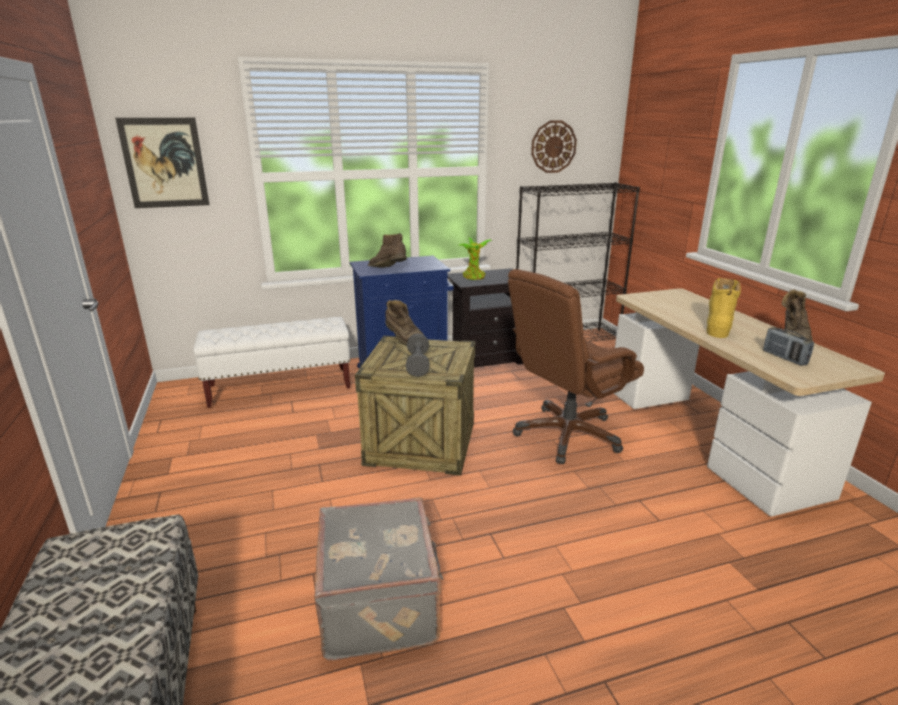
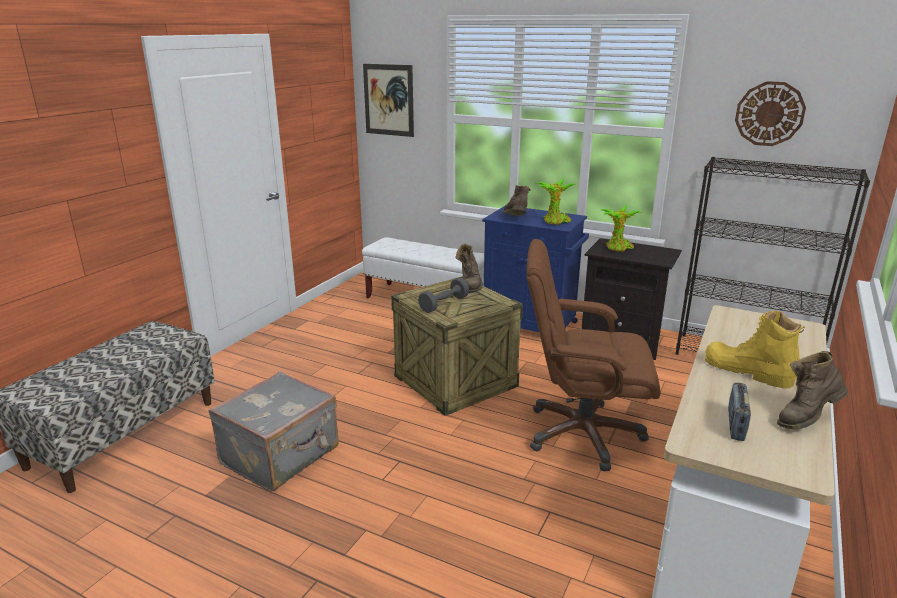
camera: 45 degrees right, 0 degrees up
yellow boot [706,278,741,338] -> yellow boot turned 120 degrees counterclockwise [705,311,805,389]
none -> potted plant [537,178,576,226]

